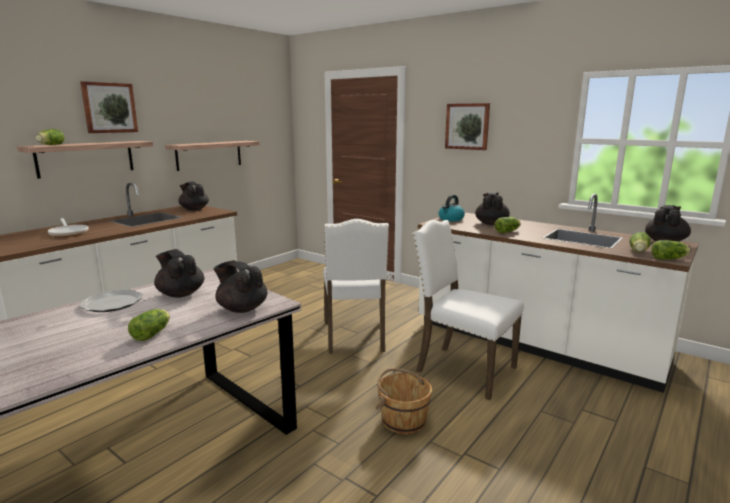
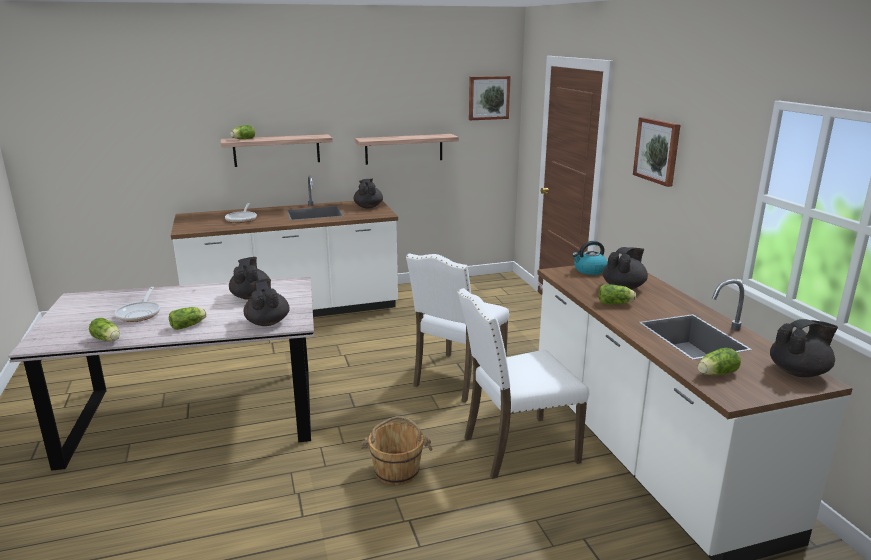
camera: 35 degrees right, 5 degrees up
plate [79,290,143,312] -> none
picture [80,81,138,133] -> picture moved to [469,76,511,120]
white chair [412,220,524,400] -> white chair turned 90 degrees counterclockwise [457,288,589,479]
lettuce [651,240,691,260] -> lettuce moved to [89,318,120,341]
none -> frying pan [115,287,160,322]

